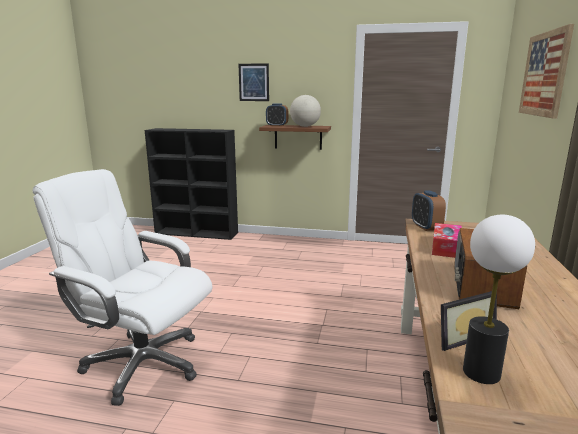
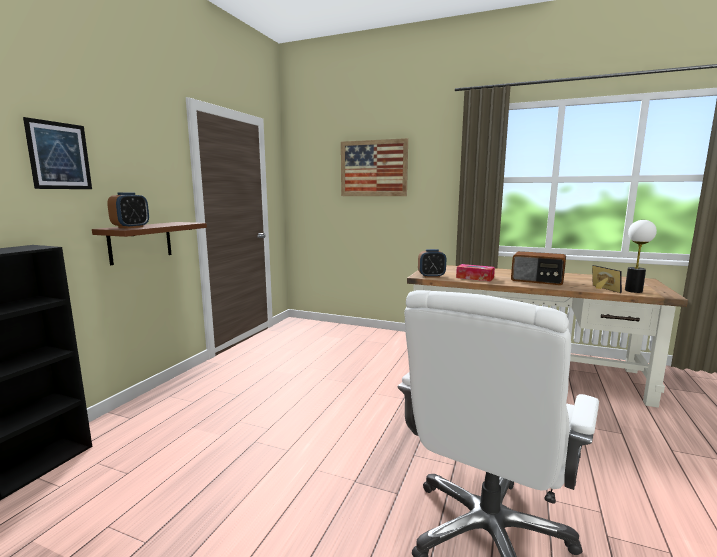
camera: 80 degrees left, 5 degrees down
globe [290,95,321,127] -> none

